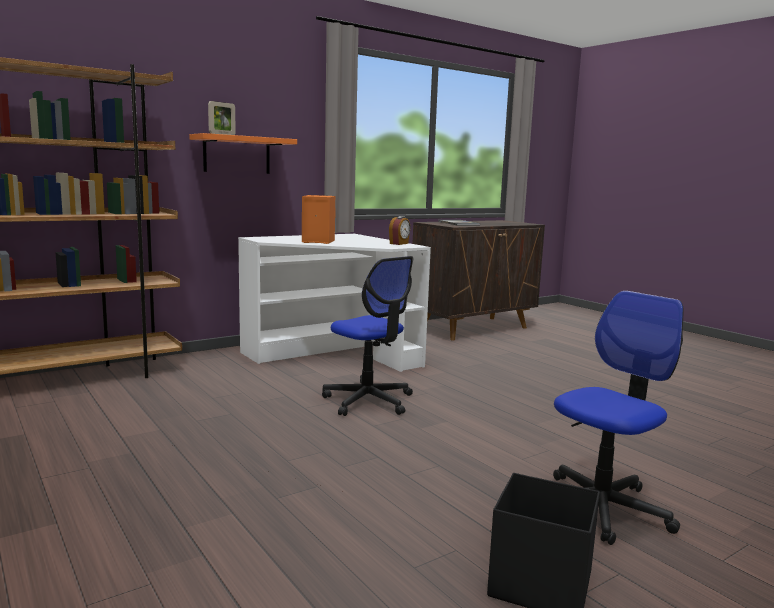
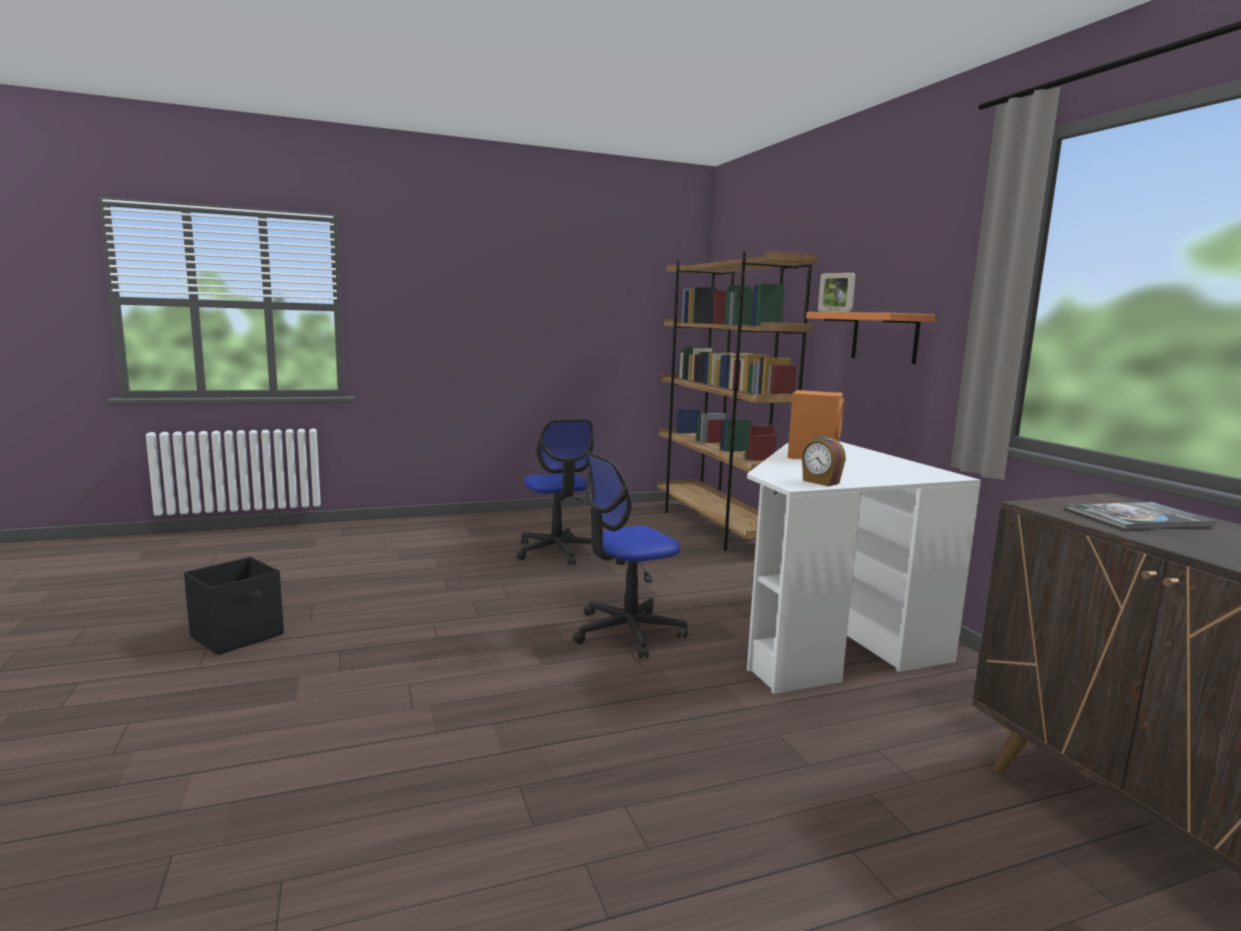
camera: 105 degrees right, 0 degrees up
office chair [553,291,684,545] -> office chair moved to [516,419,594,565]

